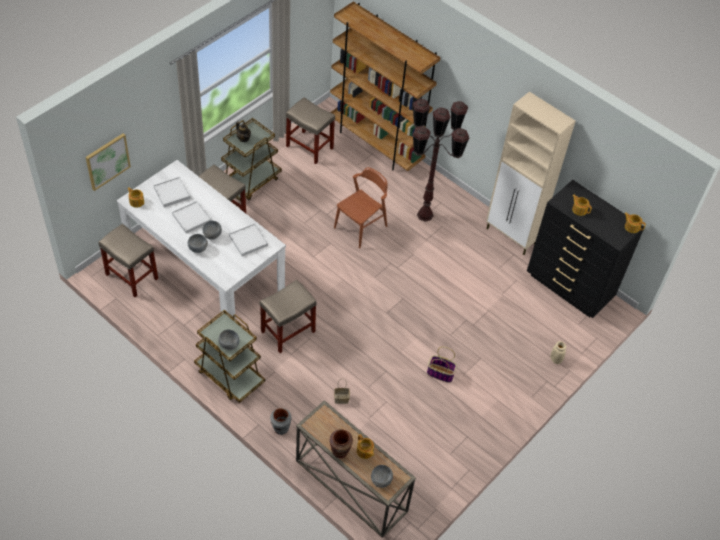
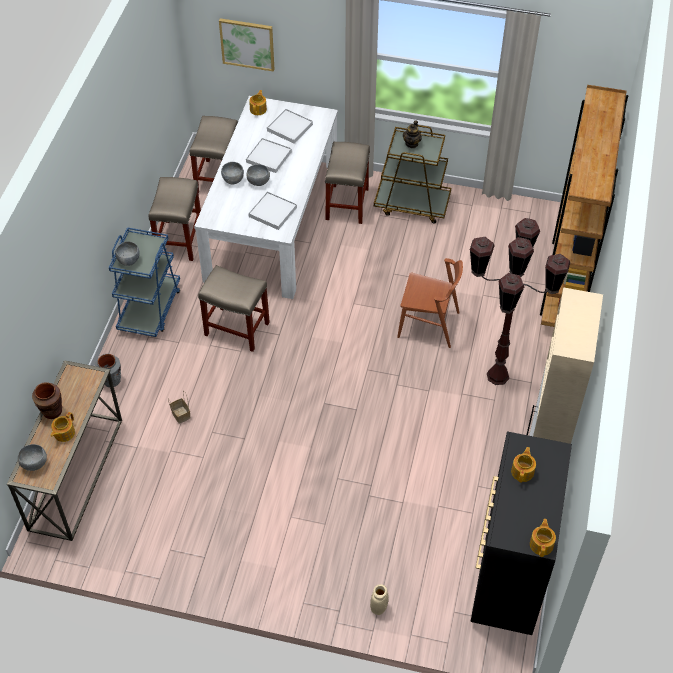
camera: 65 degrees right, 0 degrees up
brown cart [194,310,265,403] -> blue cart [109,227,180,337]
beige stool [286,97,335,164] -> beige stool moved to [149,177,201,261]
basket [427,347,457,383] -> none

